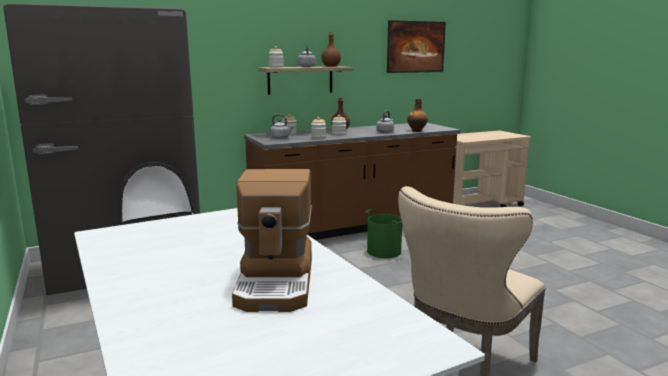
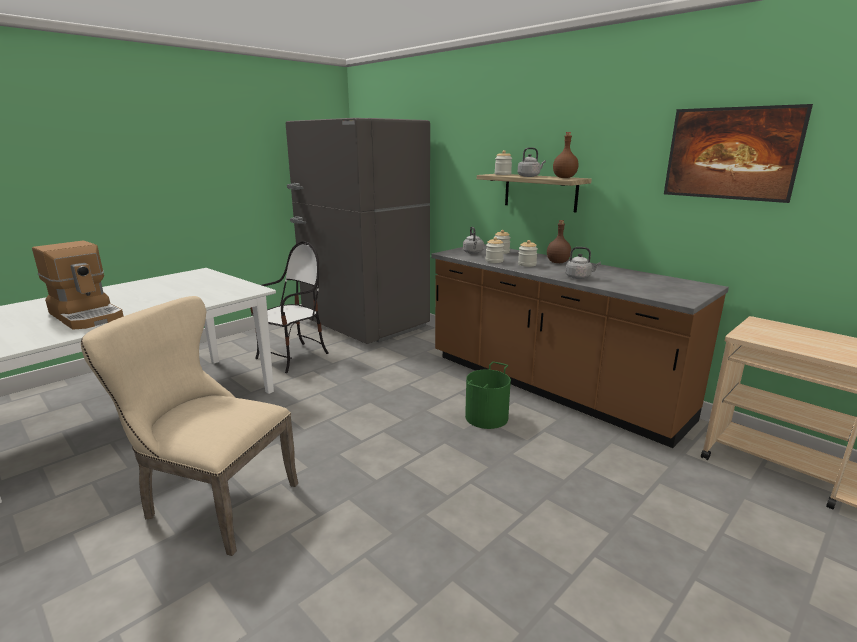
camera: 70 degrees right, 5 degrees up
coffee machine [232,169,312,312] -> coffee machine turned 120 degrees counterclockwise [32,241,123,329]
bottle [407,98,428,132] -> none

